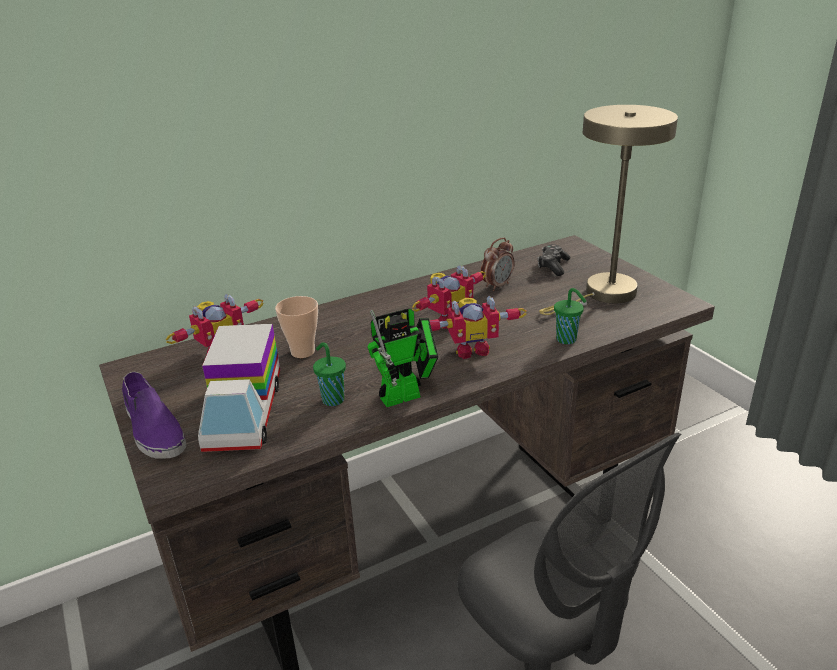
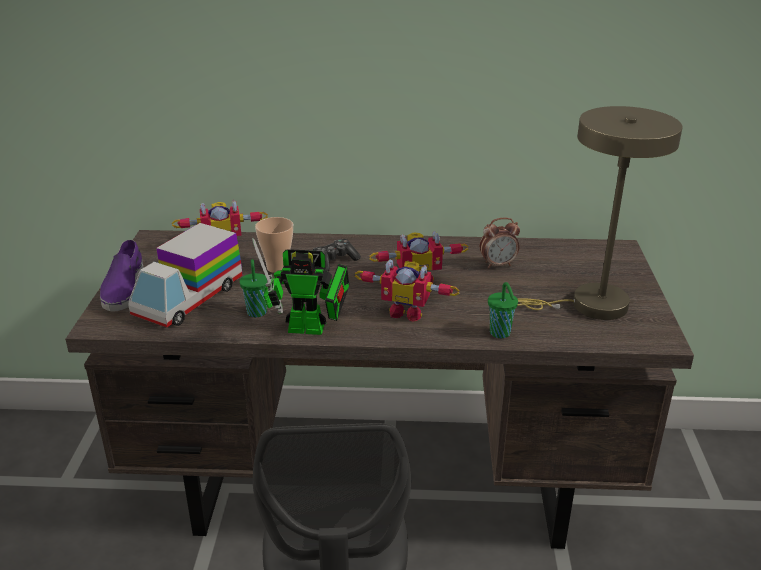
camera: 30 degrees right, 0 degrees up
game controller [537,244,570,276] -> game controller moved to [313,239,361,272]

